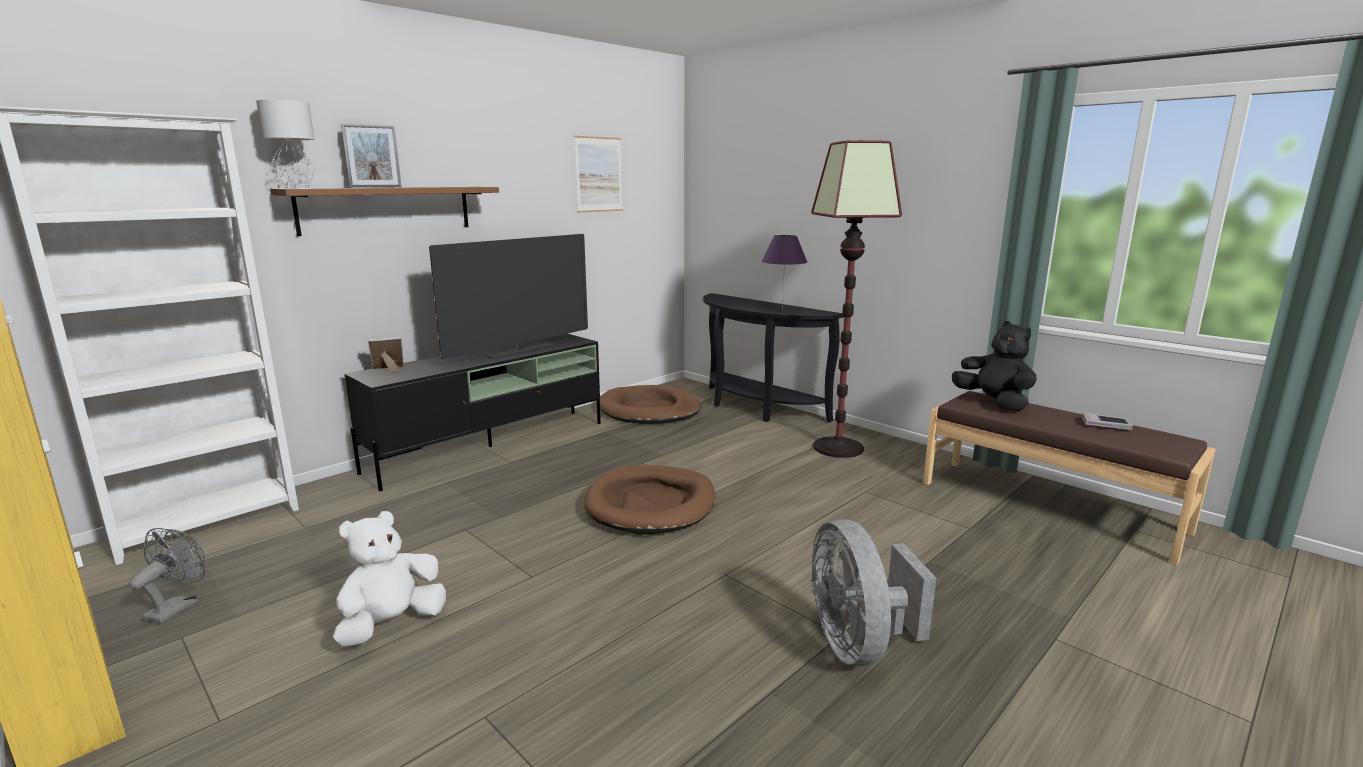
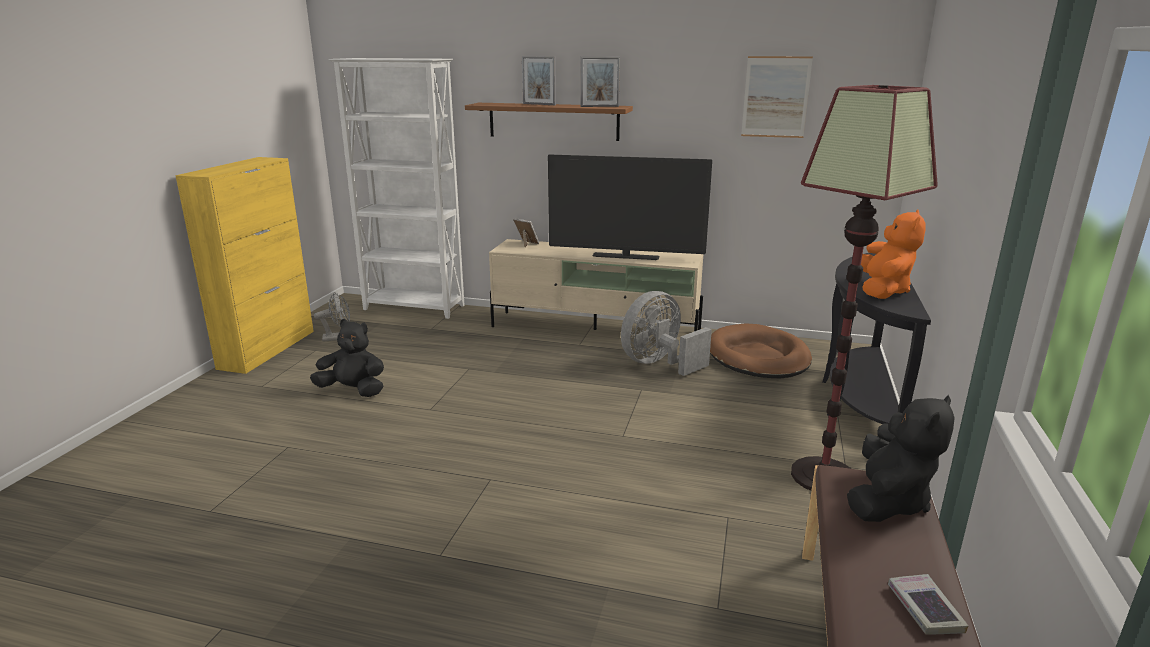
camera: 60 degrees right, 5 degrees up
grey table lamp [256,100,315,188] -> none
white plush toy [333,511,446,647] -> black plush toy [310,319,384,397]
black tv stand [345,334,601,491] -> beige tv stand [489,239,703,331]
brown dog bed [584,465,715,534] -> none
purple table lamp [761,235,807,309] -> orange plush toy [861,209,926,299]
grey fan [811,519,936,666] -> grey fan moved to [621,291,712,376]
none -> picture frame [580,57,620,107]

